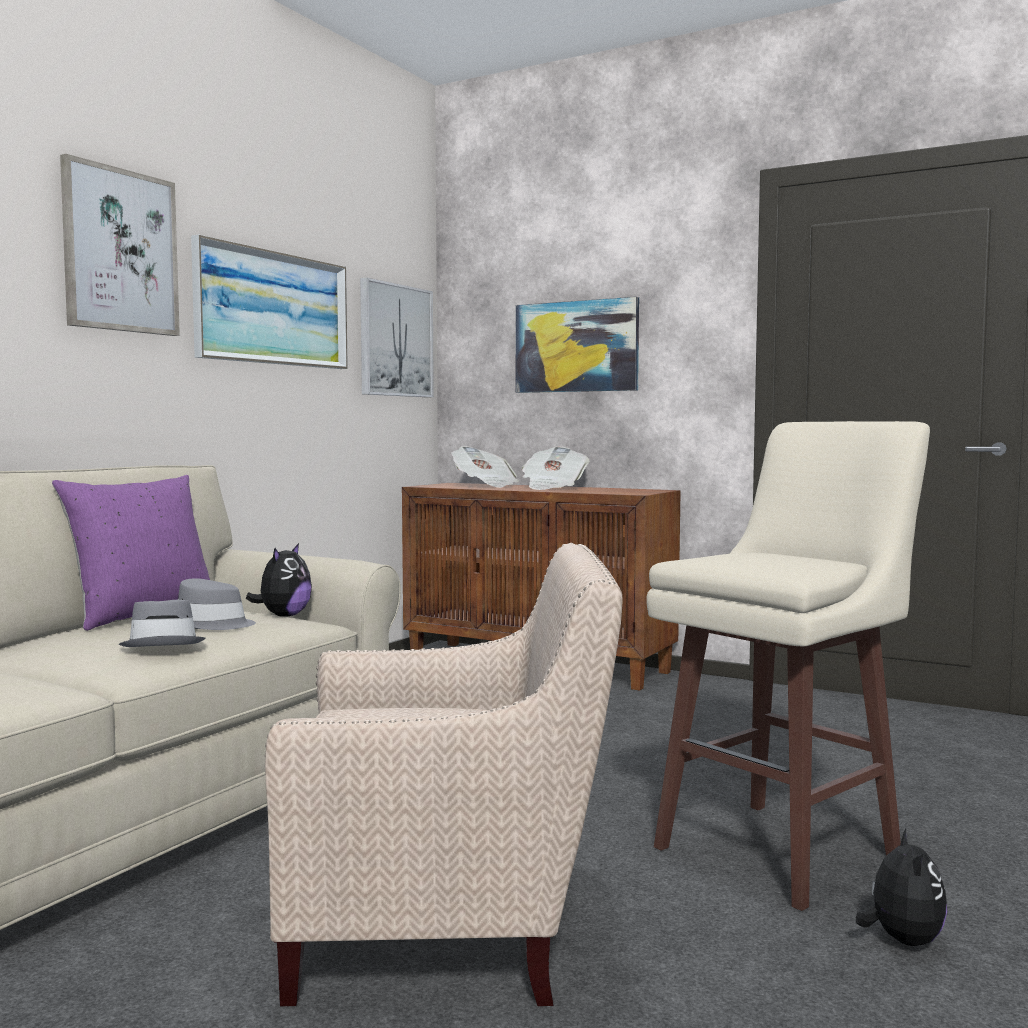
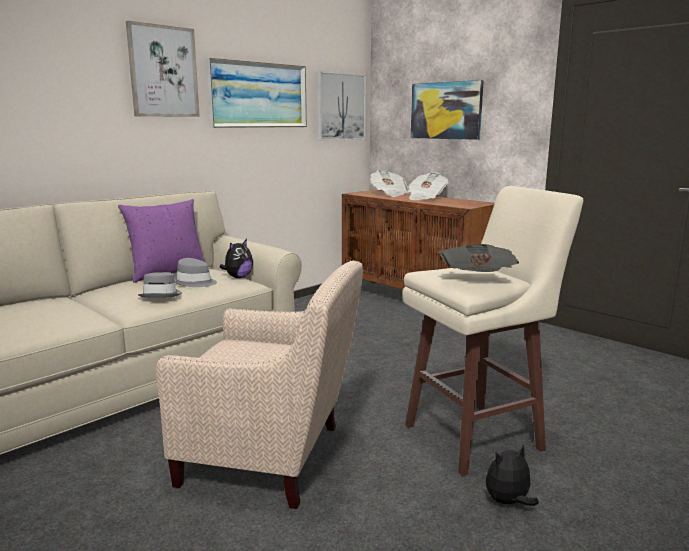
camera: 15 degrees right, 10 degrees up
plush toy [856,829,947,946] -> plush toy turned 135 degrees counterclockwise [486,444,539,506]
none -> newspaper [438,244,519,272]

